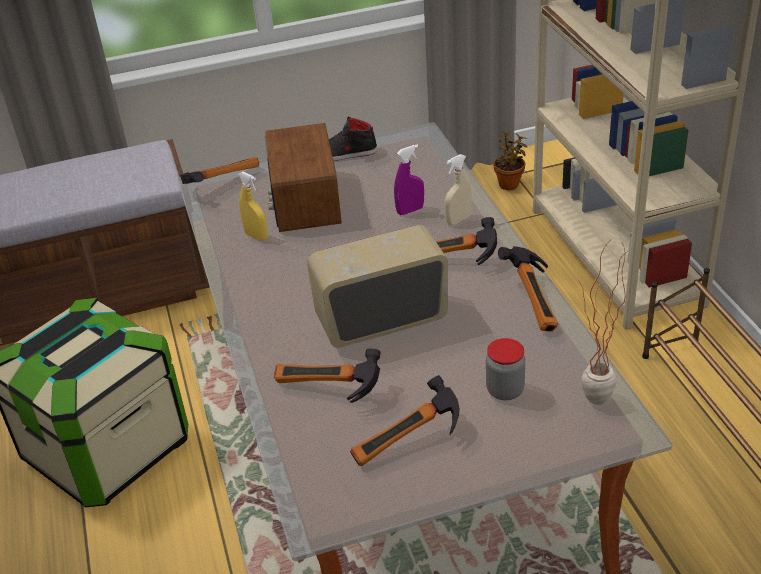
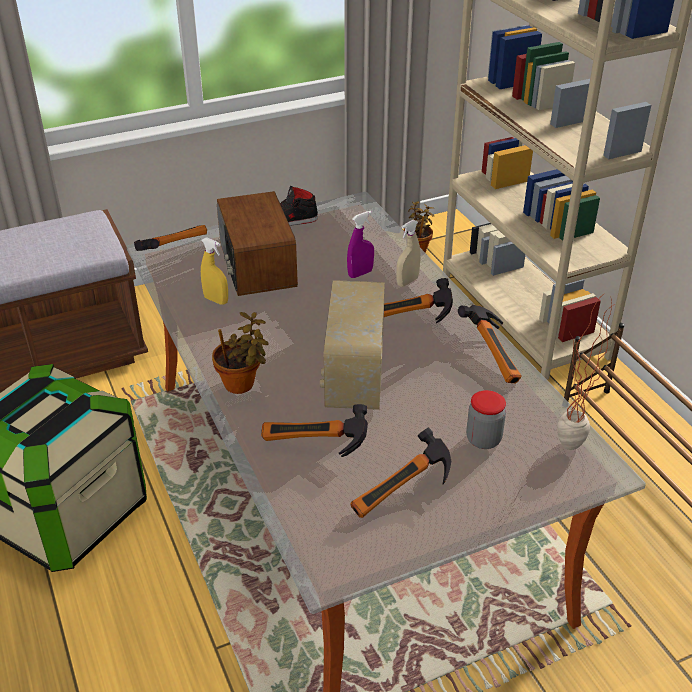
camera: 10 degrees left, 0 degrees up
radio [307,225,448,348] -> radio turned 60 degrees counterclockwise [320,280,385,410]
none -> potted plant [212,312,269,394]

